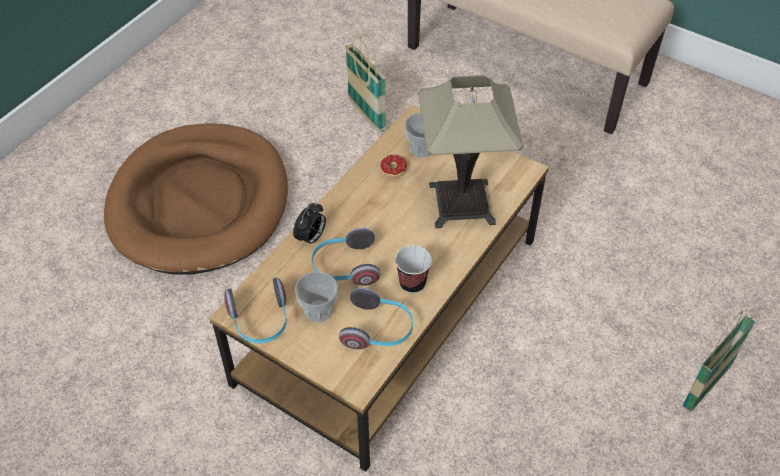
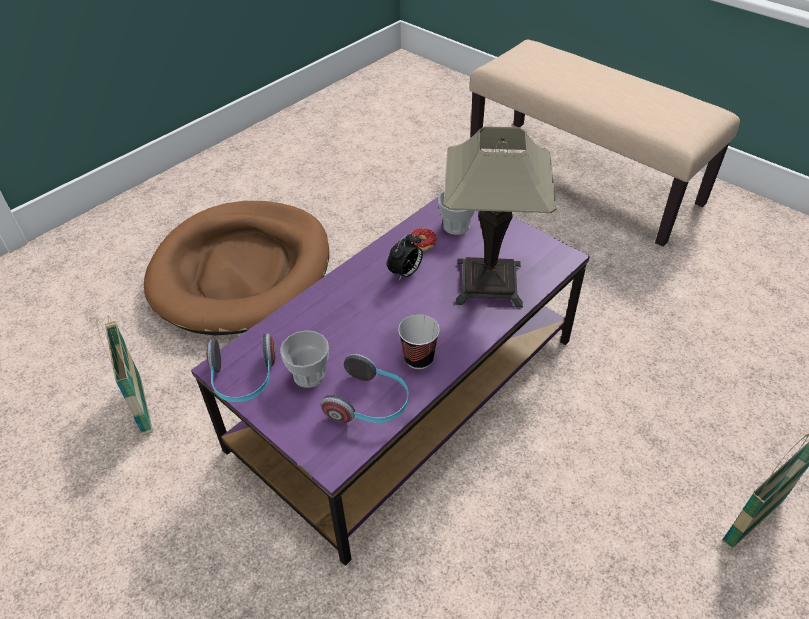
camera: 10 degrees right, 5 degrees down
brown coffee table [209,105,549,472] -> purple coffee table [191,196,590,566]
alarm clock [293,203,326,246] -> alarm clock moved to [387,233,423,281]
headphones [312,228,380,286] -> none
basket [345,33,386,132] -> basket moved to [96,315,153,436]

